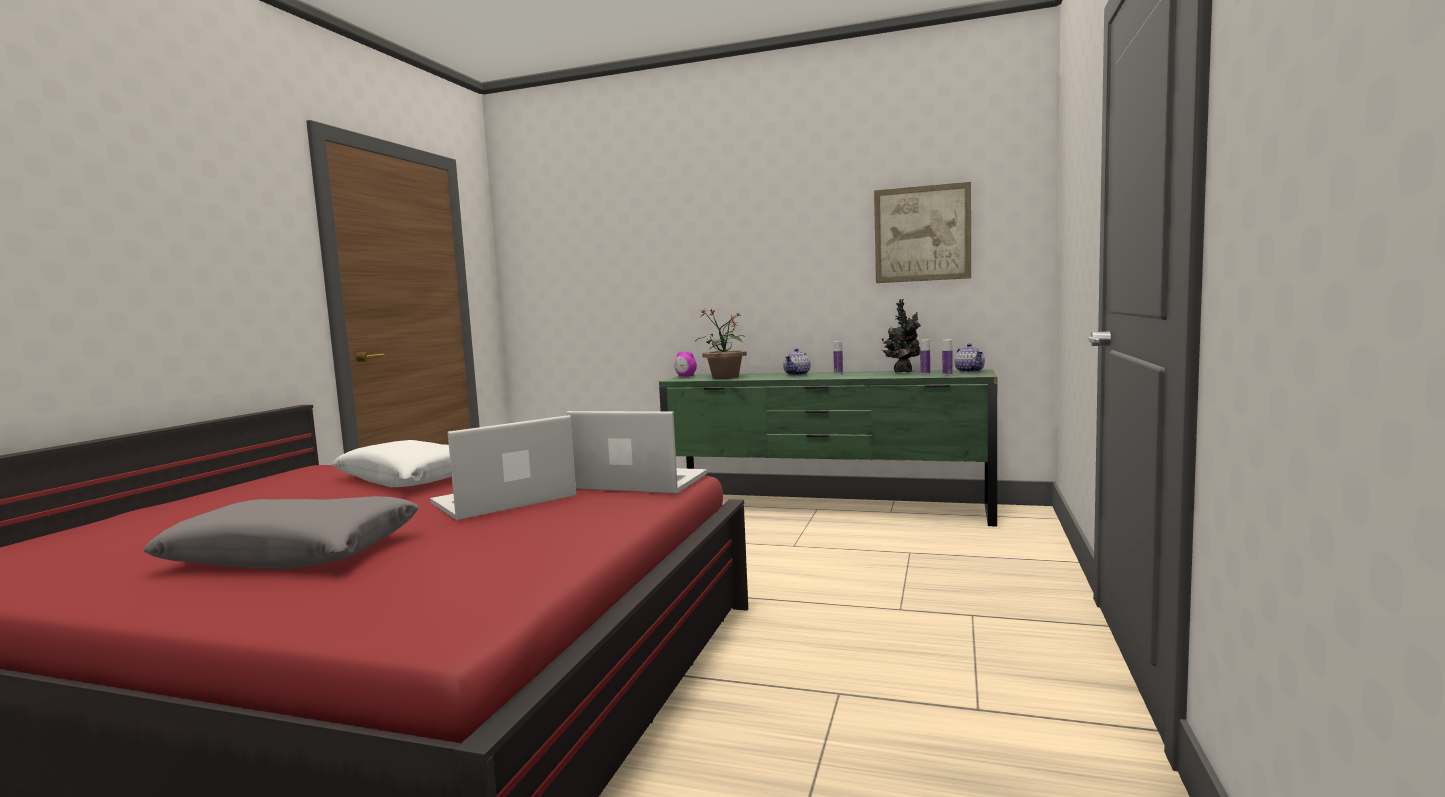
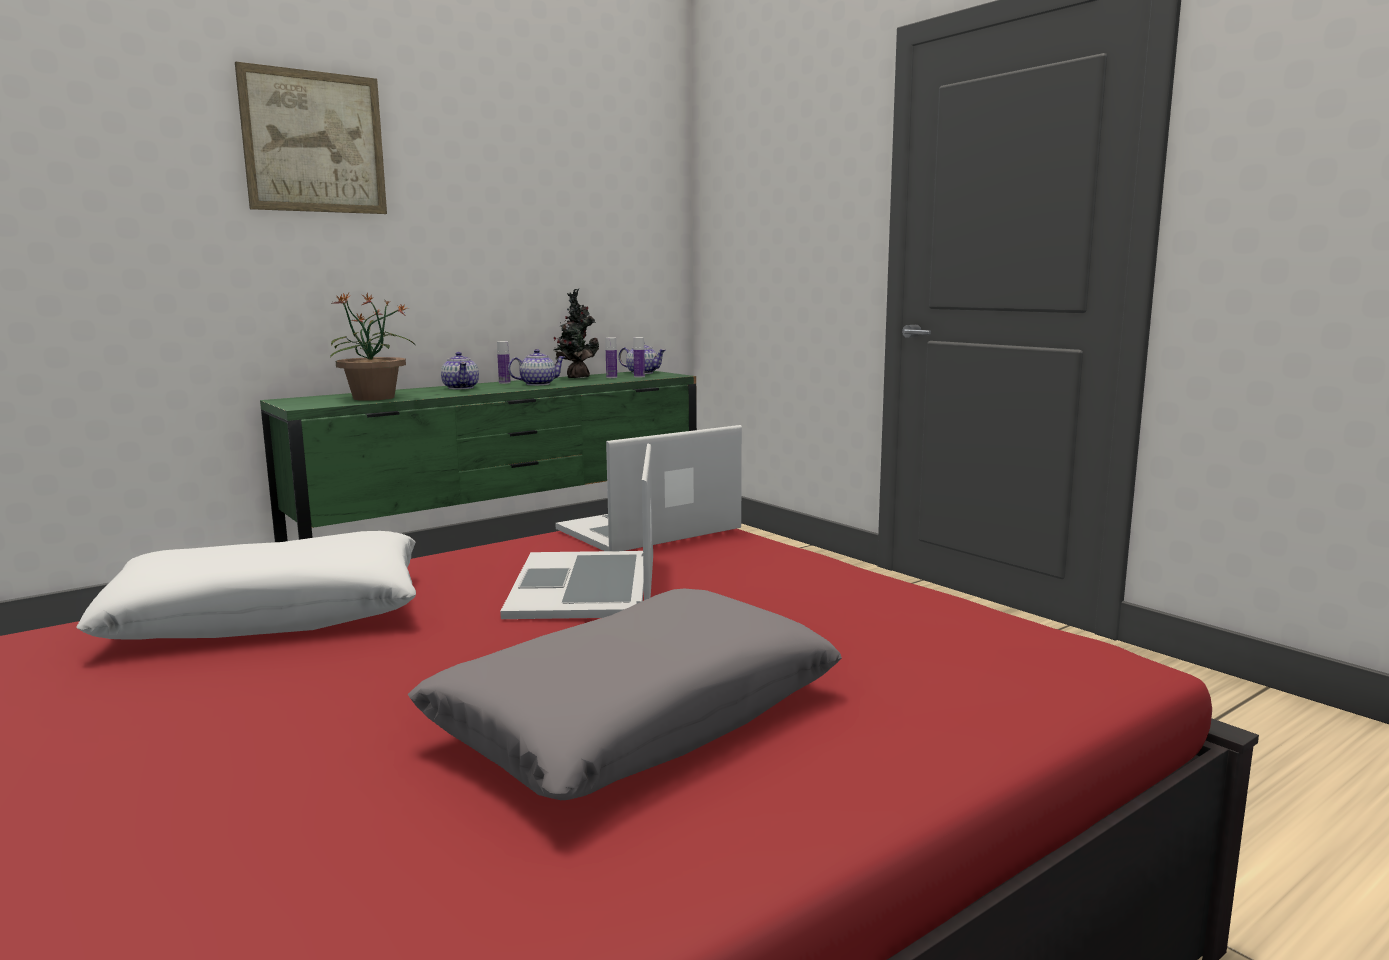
camera: 55 degrees left, 5 degrees up
alarm clock [674,351,697,377] -> none
picture [874,182,971,283] -> picture moved to [235,62,387,214]
none -> teapot [508,349,565,386]

